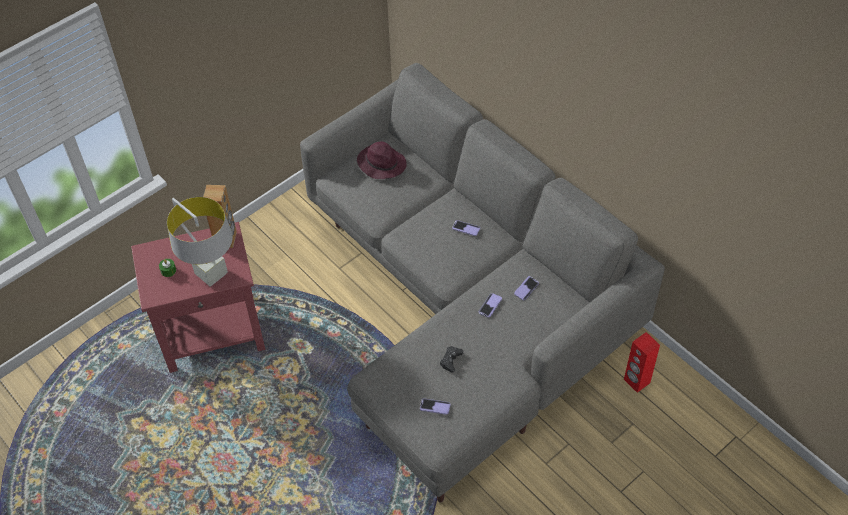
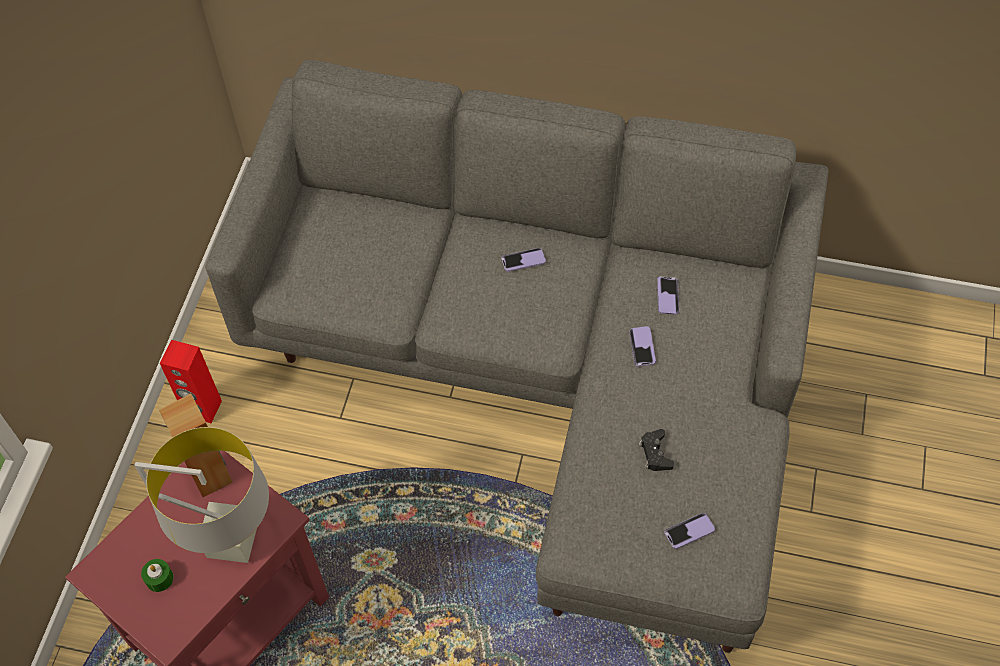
camera: 35 degrees left, 5 degrees up
purple hat [357,142,407,179] -> none
red speaker [624,332,660,393] -> red speaker moved to [160,340,222,423]

